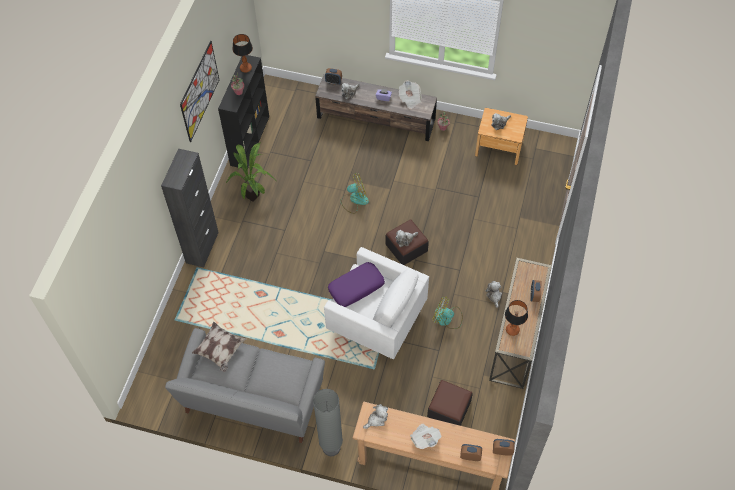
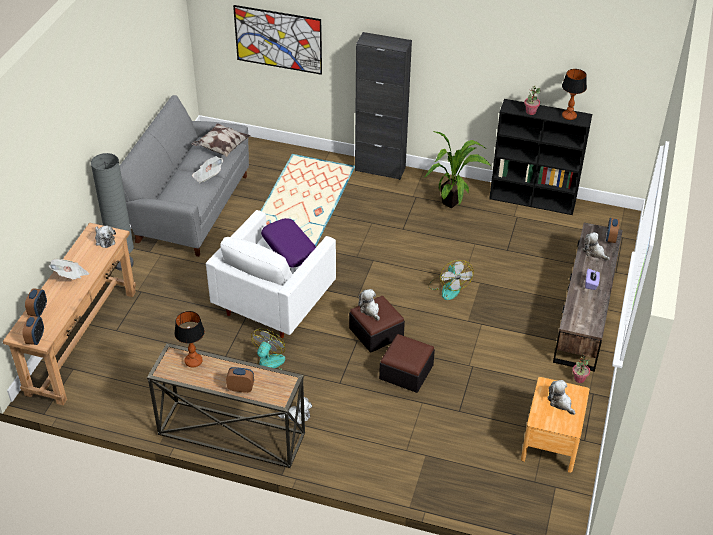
camera: 90 degrees right, 15 degrees down
picture [180,41,219,142] -> picture moved to [233,5,322,75]
newspaper [399,80,422,109] -> newspaper moved to [192,156,223,183]
ottoman [427,380,473,426] -> ottoman moved to [379,334,435,393]

